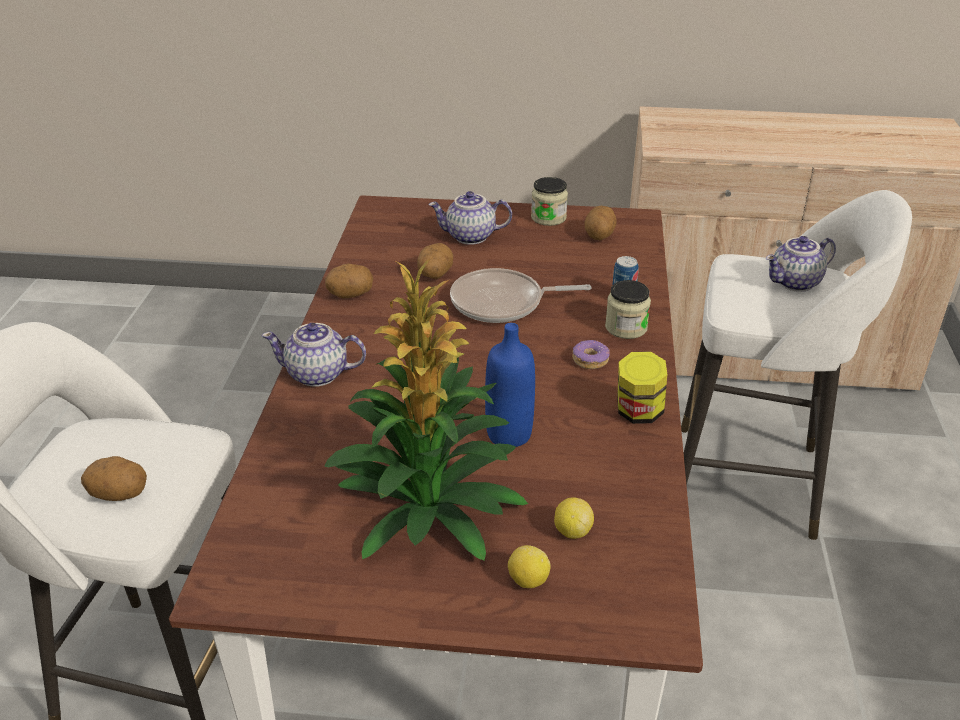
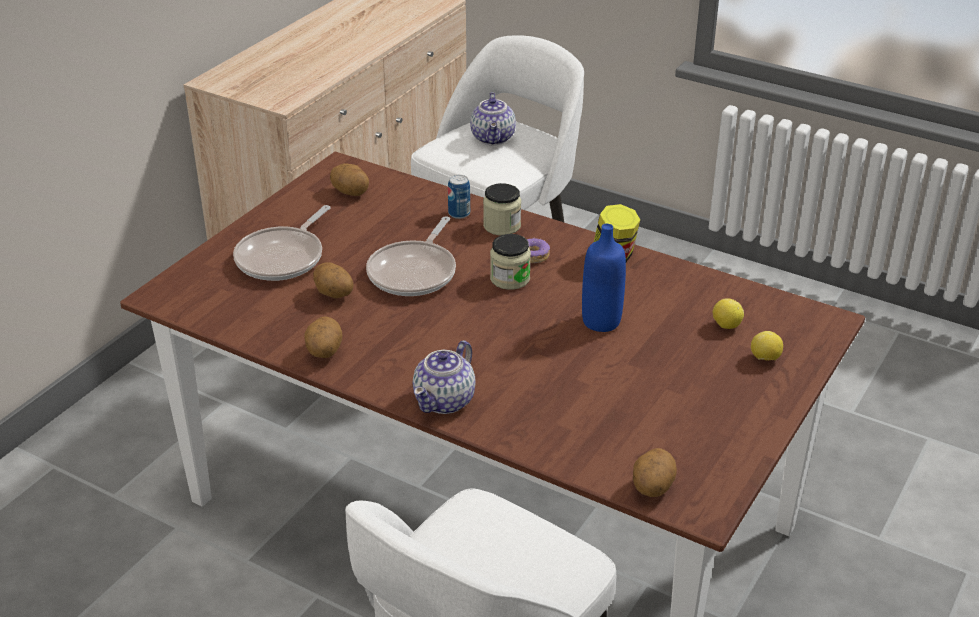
camera: 65 degrees left, 0 degrees up
potato [81,456,147,501] -> potato moved to [633,448,677,497]
potted plant [324,258,528,560] -> none
teapot [428,191,512,245] -> frying pan [233,205,331,281]
jar [531,177,568,226] -> jar moved to [490,234,531,290]

